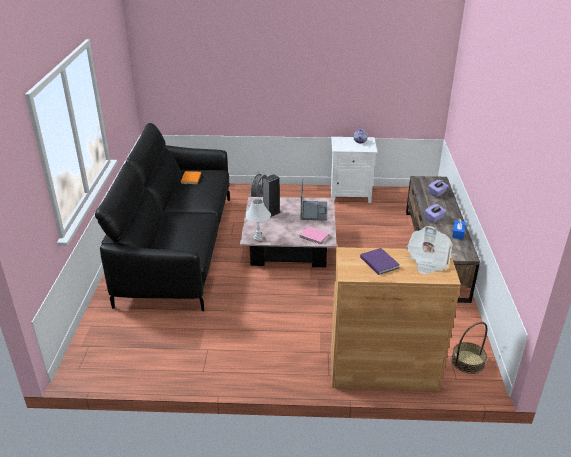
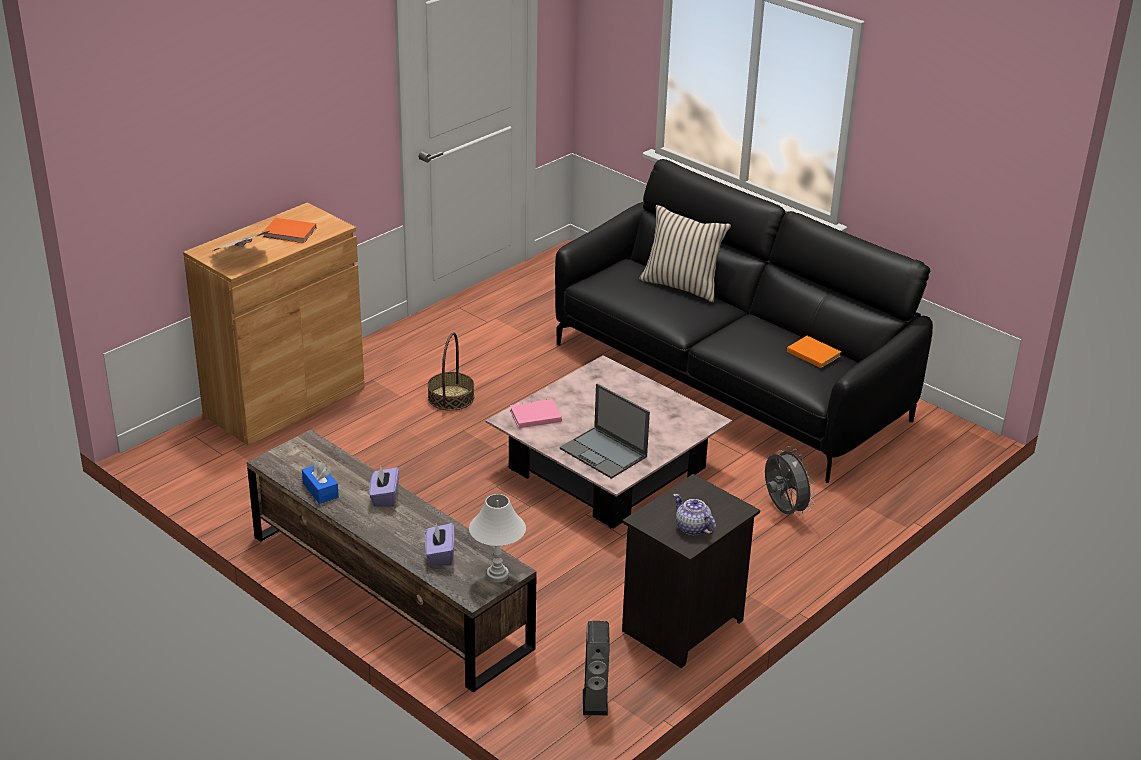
camera: 130 degrees right, 0 degrees up
white table lamp [245,199,271,241] -> white table lamp moved to [469,494,526,582]
speaker [262,174,281,217] -> speaker moved to [583,621,610,716]
white nightstand [331,137,377,203] -> black nightstand [622,474,760,668]
purple book [360,248,400,275] -> orange book [262,218,316,243]
basket [451,322,487,374] -> basket moved to [427,332,474,411]
none -> beige pillow [639,205,731,302]

